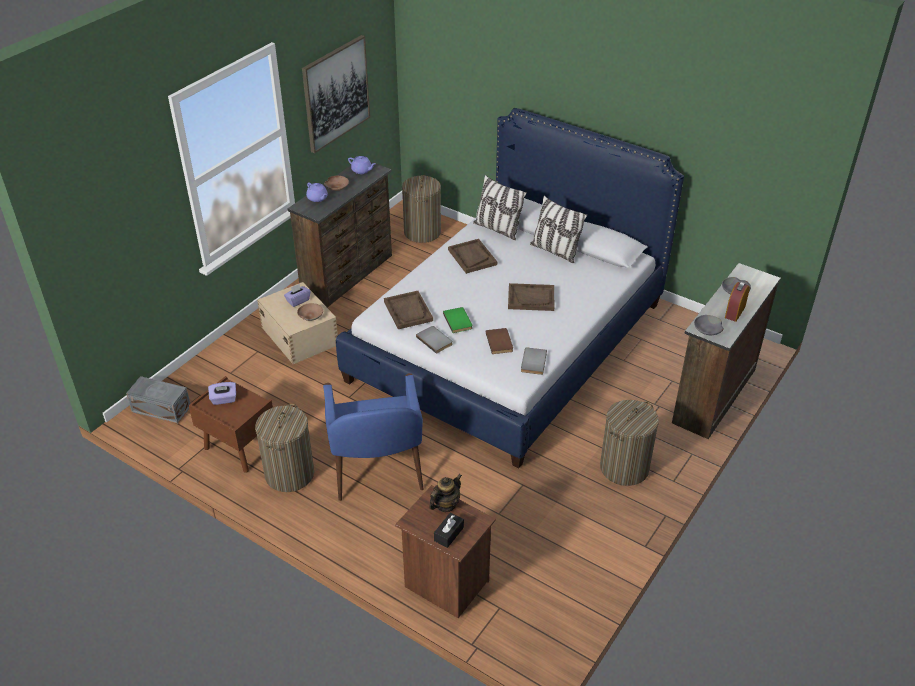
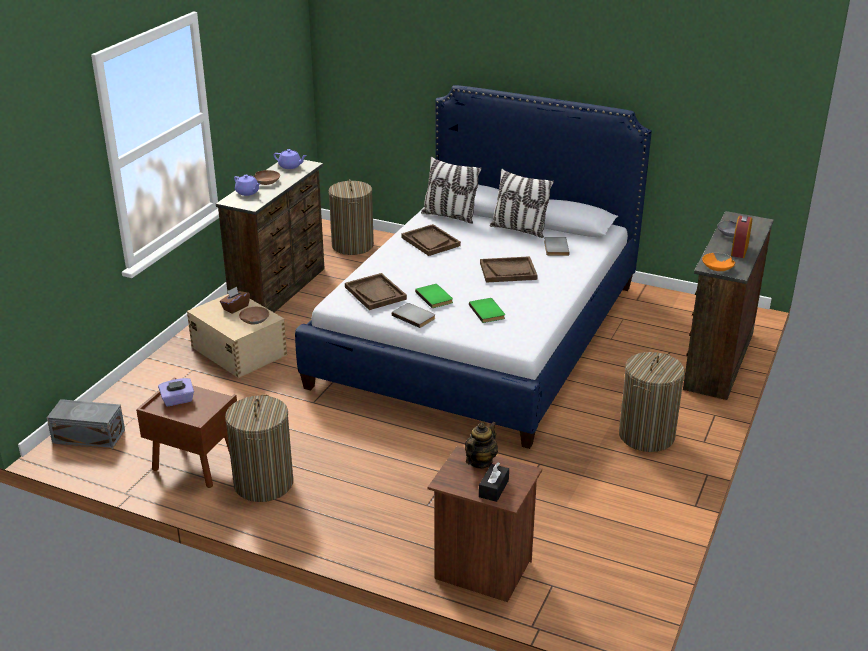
camera: 10 degrees left, 10 degrees down
purple tissue box [284,284,310,307] -> brown tissue box [220,287,250,314]
picture [302,35,370,154] -> none
blue armchair [323,373,423,501] -> none
brown book [486,328,513,354] -> green book [469,298,505,323]
grey book [521,347,547,375] -> grey book moved to [544,237,569,256]
grey bowl [694,315,724,335] -> orange bowl [702,253,736,271]

